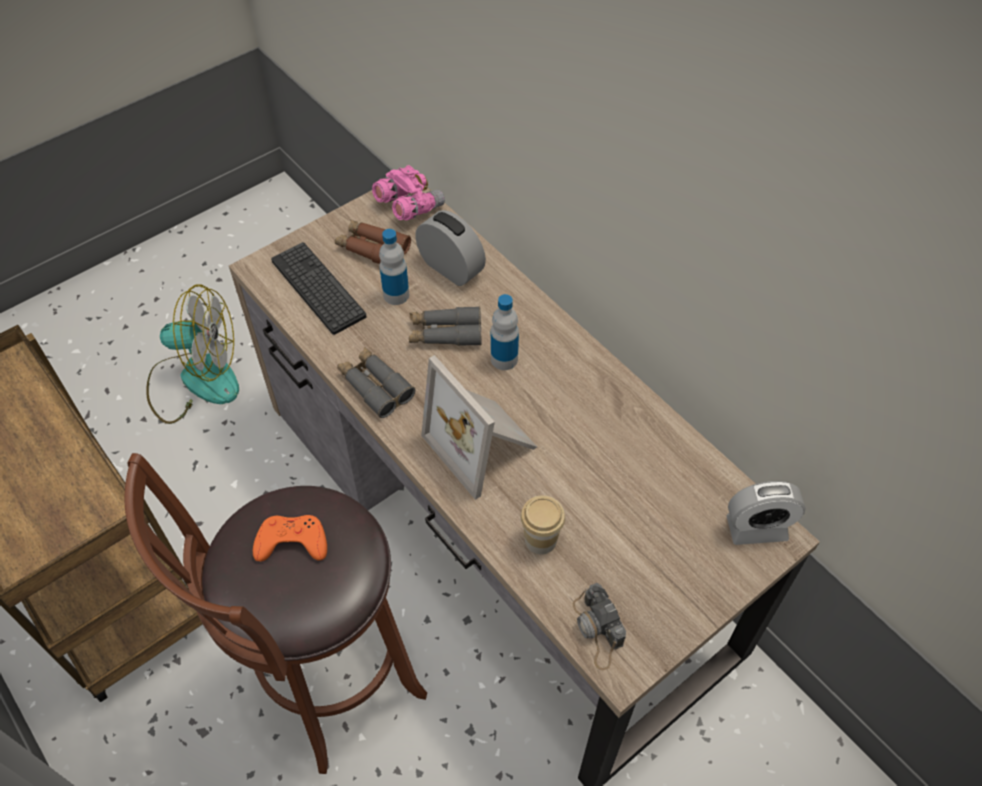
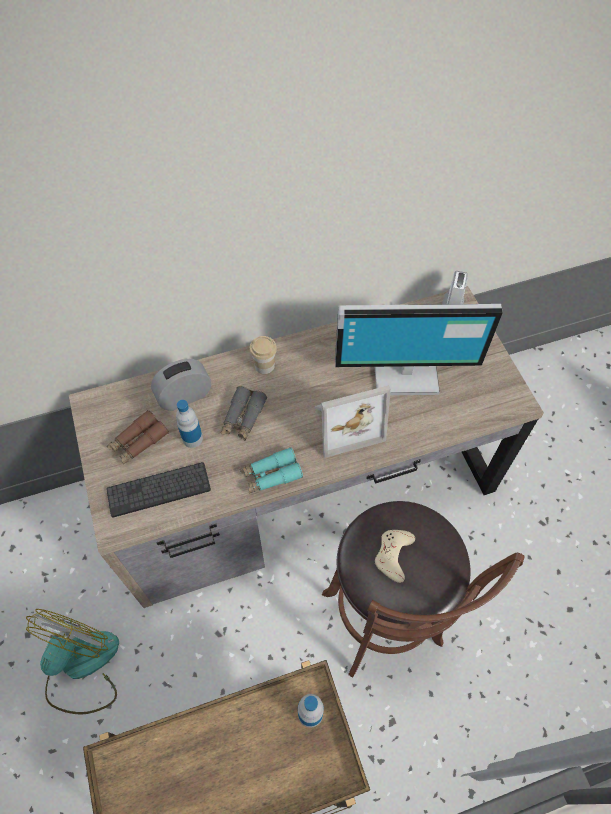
camera: 70 degrees left, 5 degrees up
orange game controller [253,515,327,562] -> beige game controller [375,530,415,583]
grey binoculars [337,347,415,418] -> turquoise binoculars [240,447,303,493]
pink binoculars [372,165,445,220] -> none
bottle [491,294,519,370] -> bottle moved to [298,694,324,728]
cup [520,495,565,554] -> cup moved to [249,336,277,374]
camera [573,583,626,671] -> none
none -> monitor [335,304,503,395]

